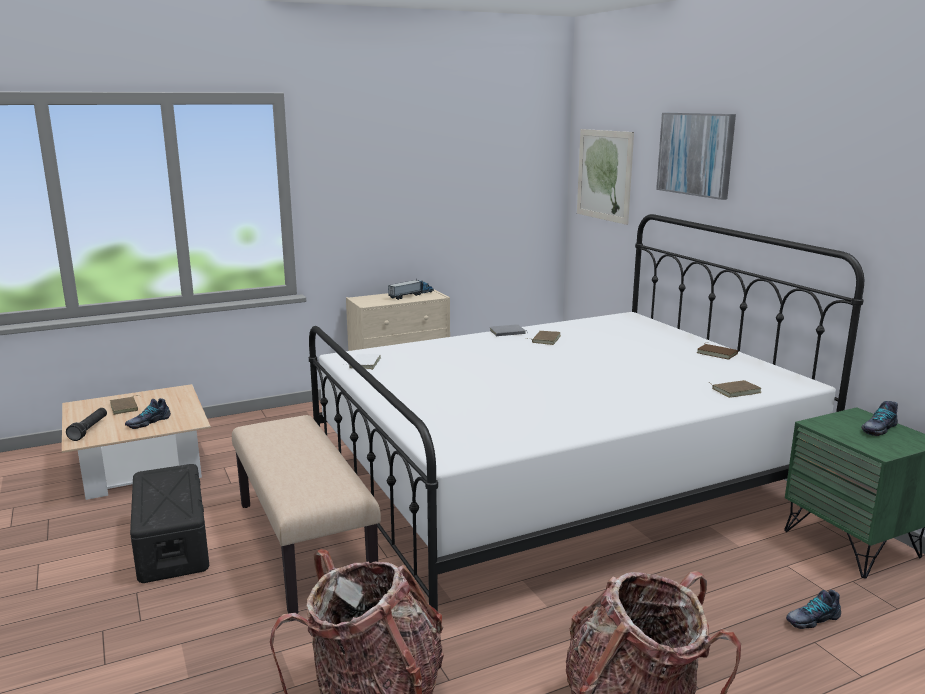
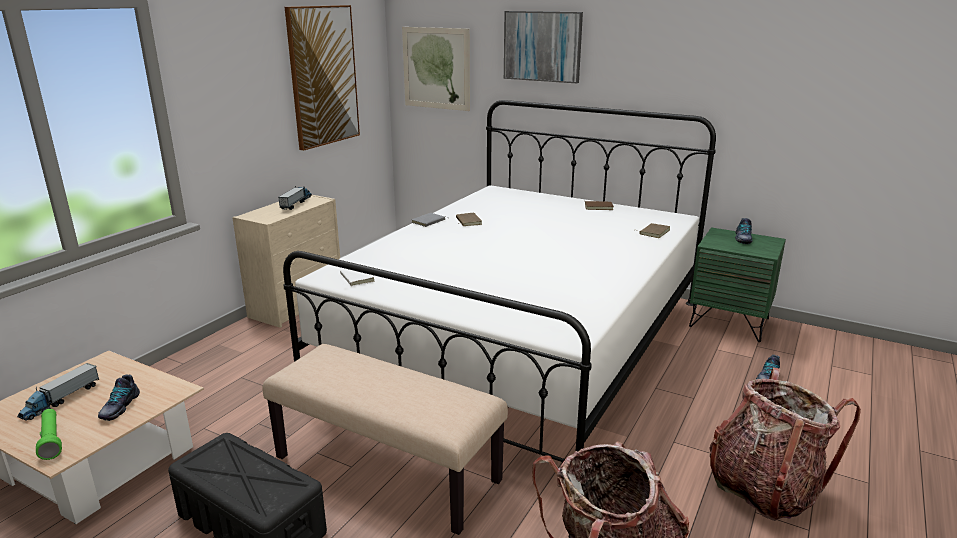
camera: 35 degrees left, 5 degrees up
black flashlight [66,408,107,441] -> green flashlight [36,409,62,460]
brown book [110,397,138,415] -> toy truck [17,363,99,421]
none -> picture [285,5,360,151]

